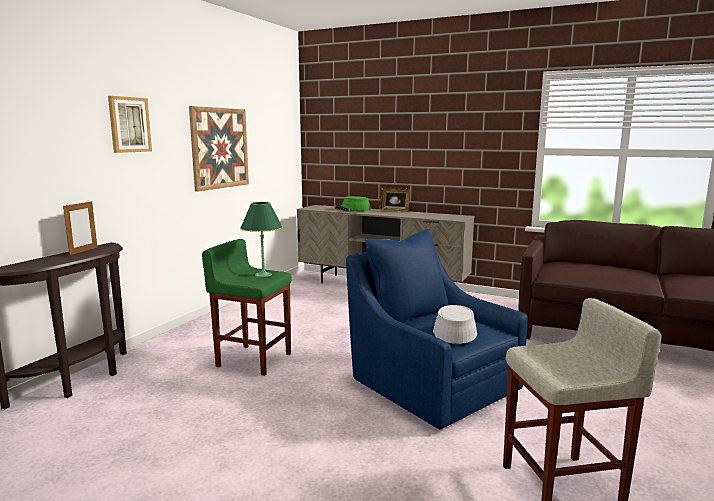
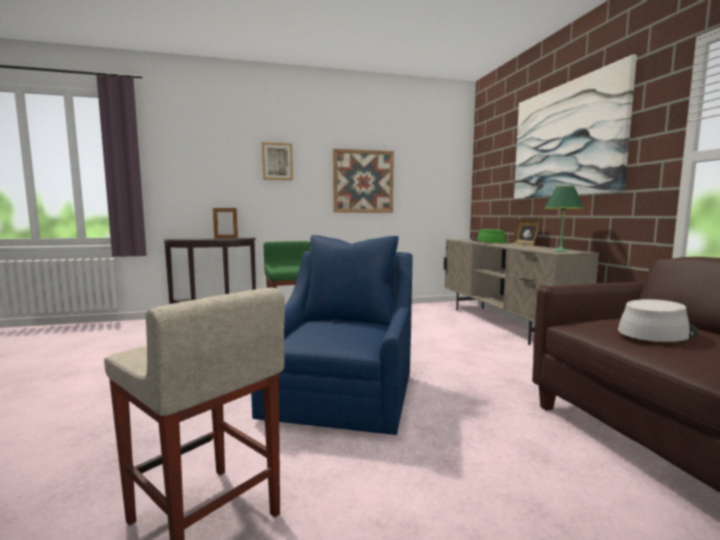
camera: 50 degrees right, 5 degrees down
green table lamp [240,202,283,277] -> green table lamp moved to [544,186,584,252]
grey hat [433,305,477,344] -> grey hat moved to [618,299,698,342]
none -> picture [514,54,637,199]

